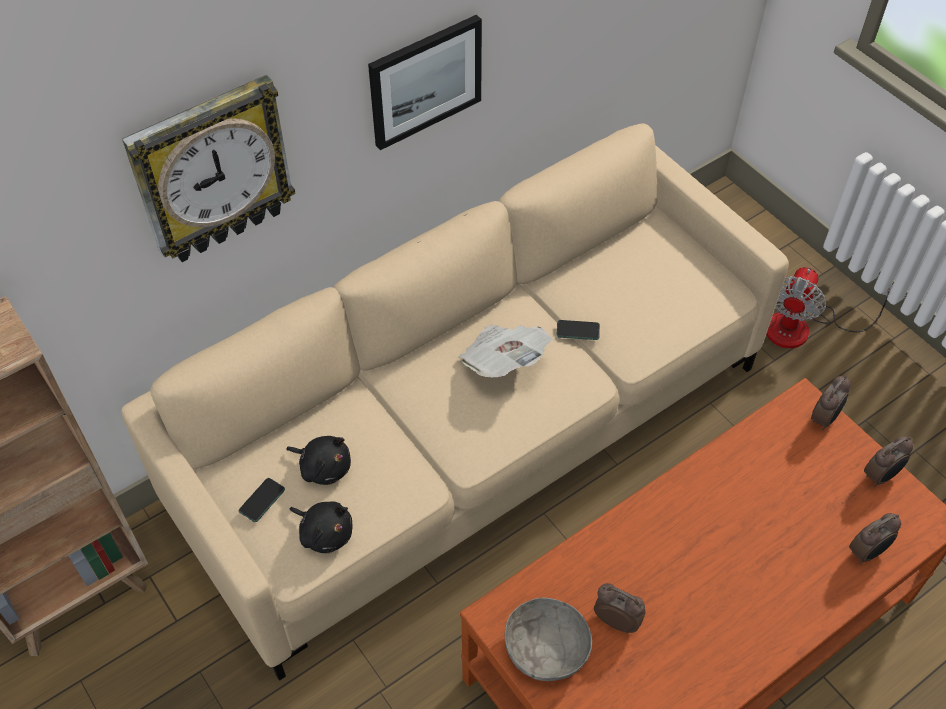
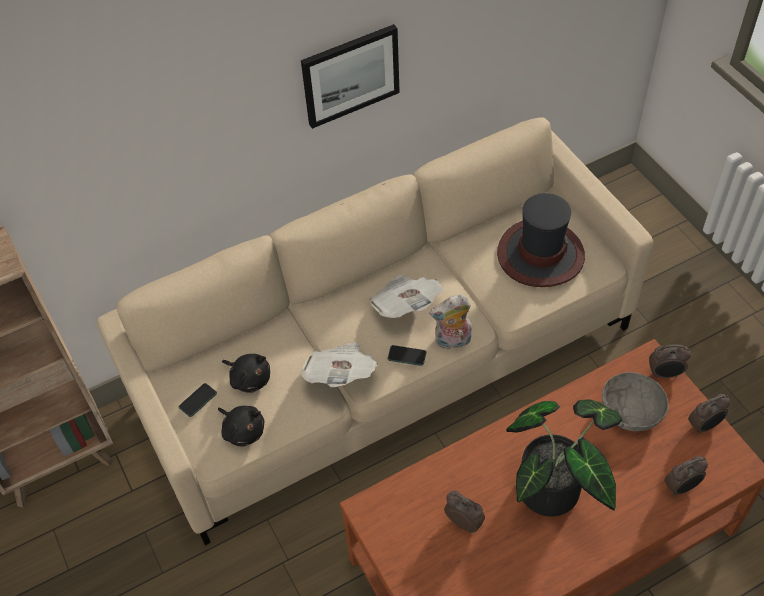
camera: 10 degrees right, 0 degrees up
wall clock [122,75,295,262] -> none
grey bowl [504,597,592,681] -> grey bowl moved to [602,372,669,431]
phone [557,320,600,340] -> phone moved to [388,345,426,366]
fan [766,267,893,348] -> none
alarm clock [811,376,851,431] -> alarm clock turned 45 degrees clockwise [649,345,691,378]
none -> newspaper [300,342,378,387]
none -> plush toy [429,295,472,350]
none -> hat [497,193,585,287]
none -> potted plant [506,399,622,517]

